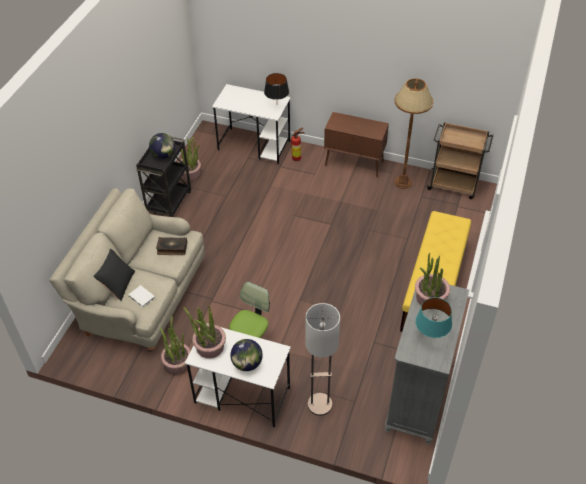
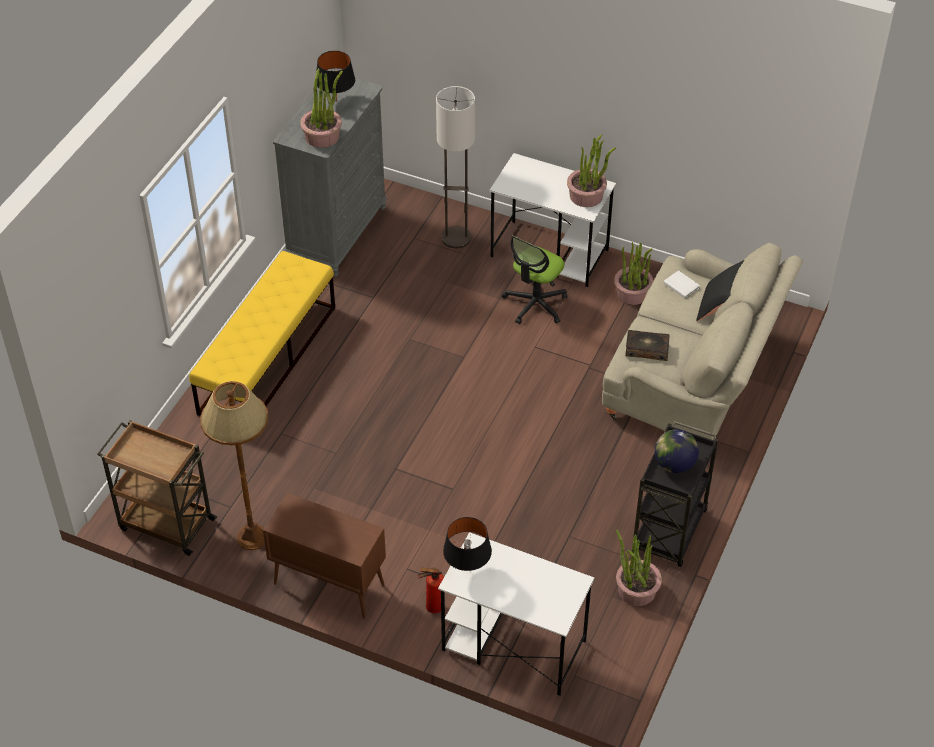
camera: 175 degrees left, 0 degrees up
globe [230,339,263,371] -> none
turquoise table lamp [415,298,452,338] -> black table lamp [316,51,355,101]

